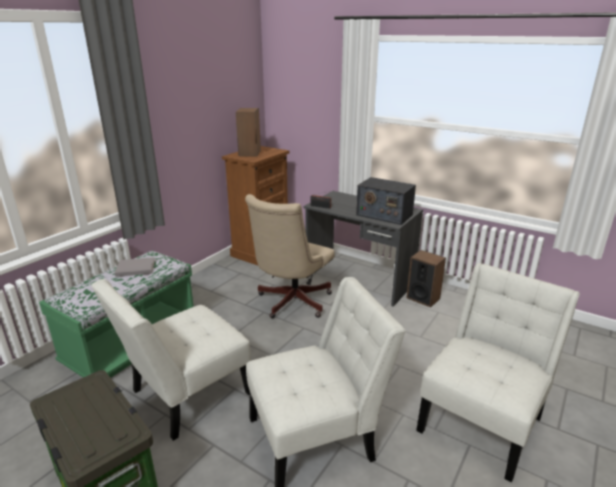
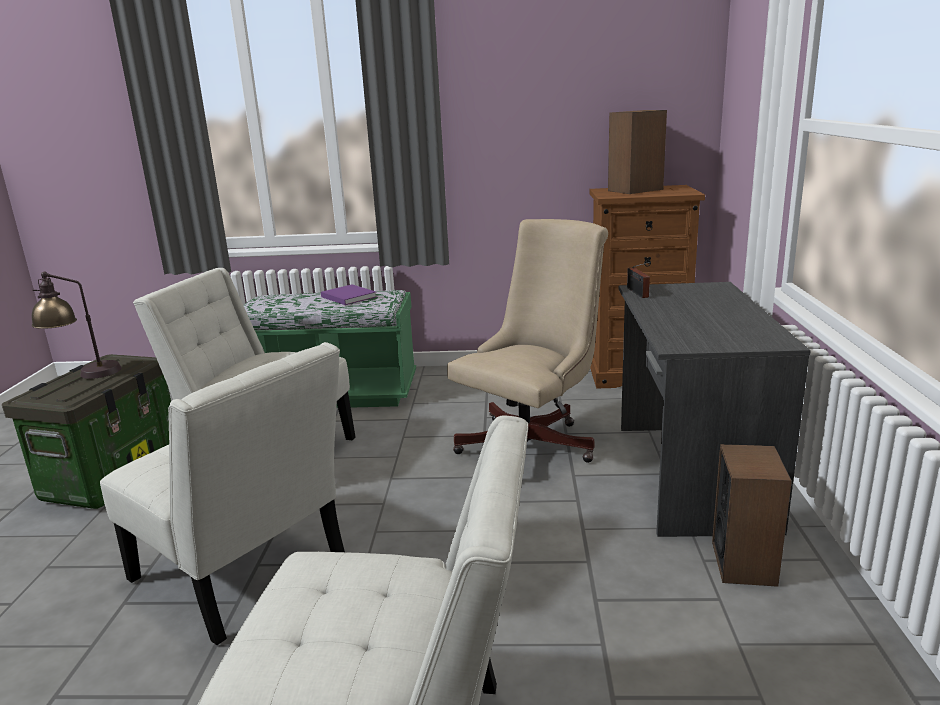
camera: 60 degrees right, 5 degrees down
grey book [115,257,155,277] -> purple book [321,284,377,305]
beige office chair [245,194,335,318] -> beige office chair turned 135 degrees clockwise [447,219,608,463]
radio [356,177,416,225] -> none
none -> table lamp [32,272,122,379]

